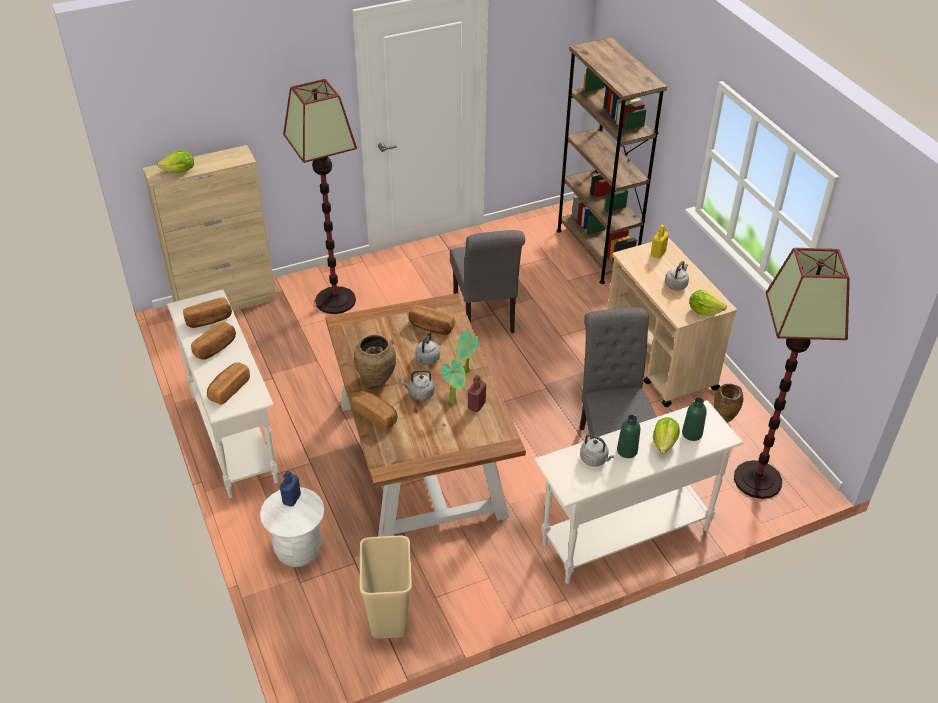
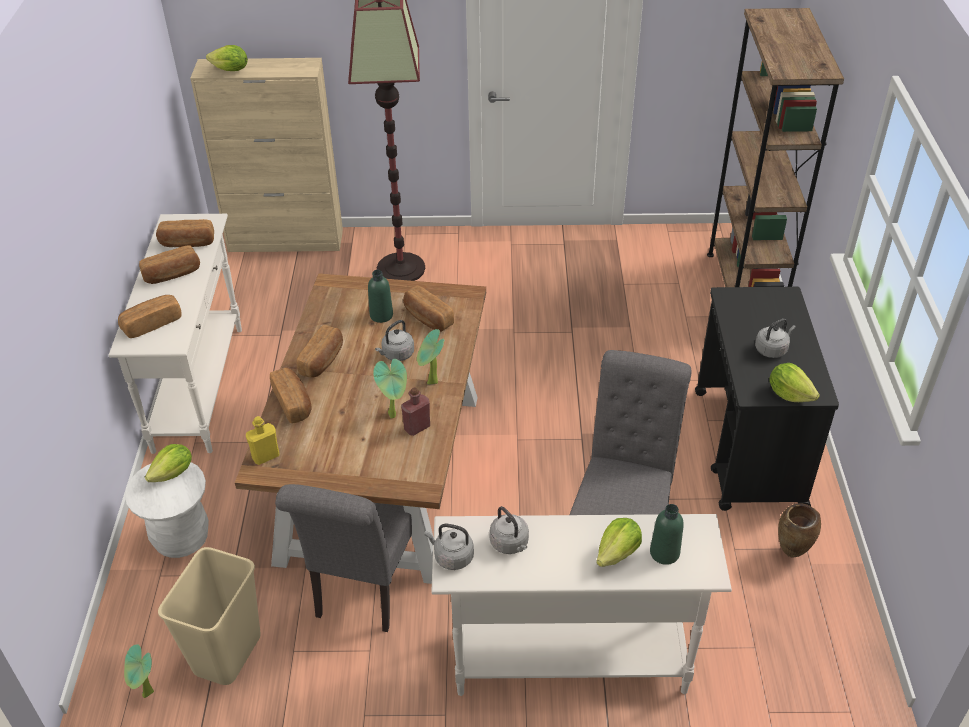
camera: 25 degrees right, 0 degrees up
blue bottle [280,471,301,507] -> lettuce [145,444,192,482]
brown vase [354,335,396,386] -> bread [297,325,343,378]
grey kettle [401,370,435,400] -> grey kettle moved to [425,524,474,570]
grey chair [450,230,525,333] -> grey chair moved to [275,484,412,632]
beige cart [608,238,737,407] -> black cart [695,287,839,511]
green bottle [617,415,640,458] -> green bottle moved to [368,270,393,323]
yellow bottle [650,225,669,259] -> yellow bottle moved to [246,416,280,465]
floor lamp [734,248,850,499] -> none
none -> potted plant [124,644,154,698]

